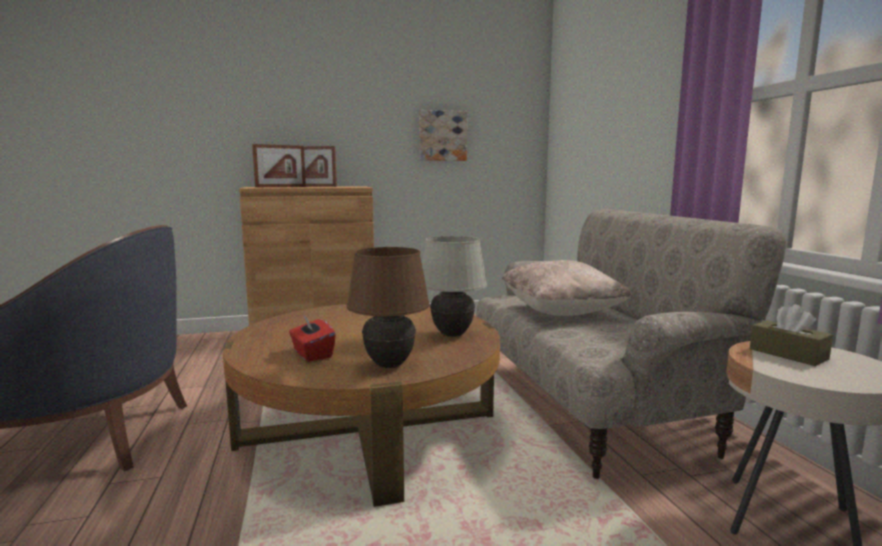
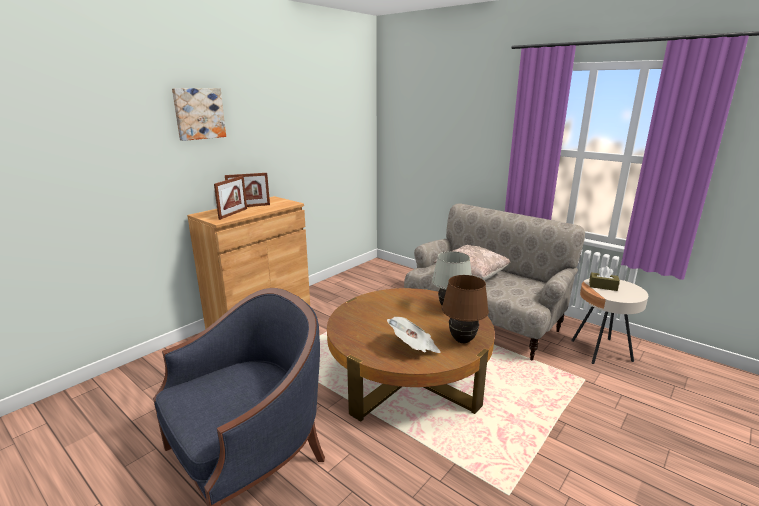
camera: 35 degrees left, 10 degrees up
red tissue box [289,316,336,362] -> newspaper [387,317,441,353]
picture [419,110,467,161] -> picture moved to [172,88,226,141]

